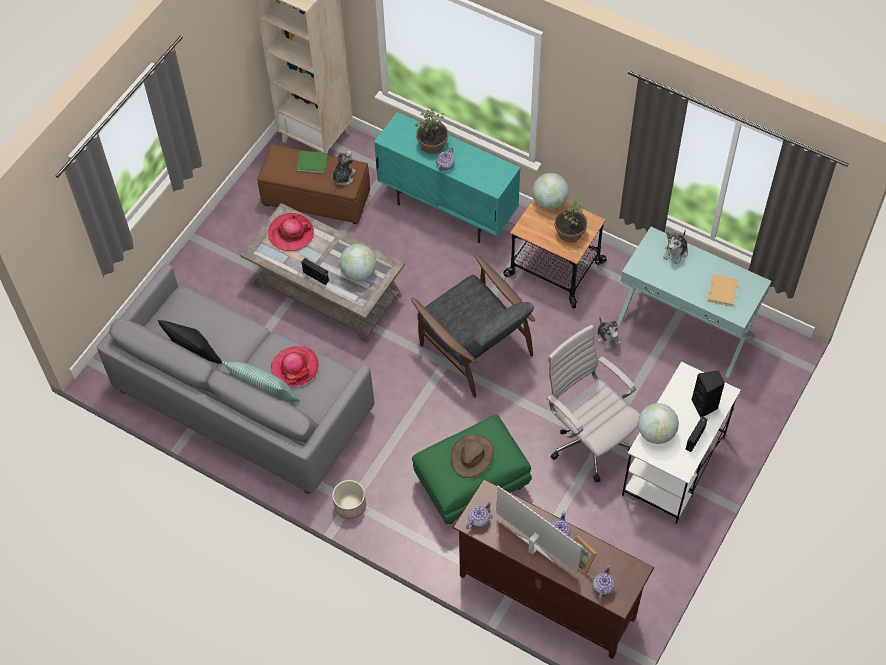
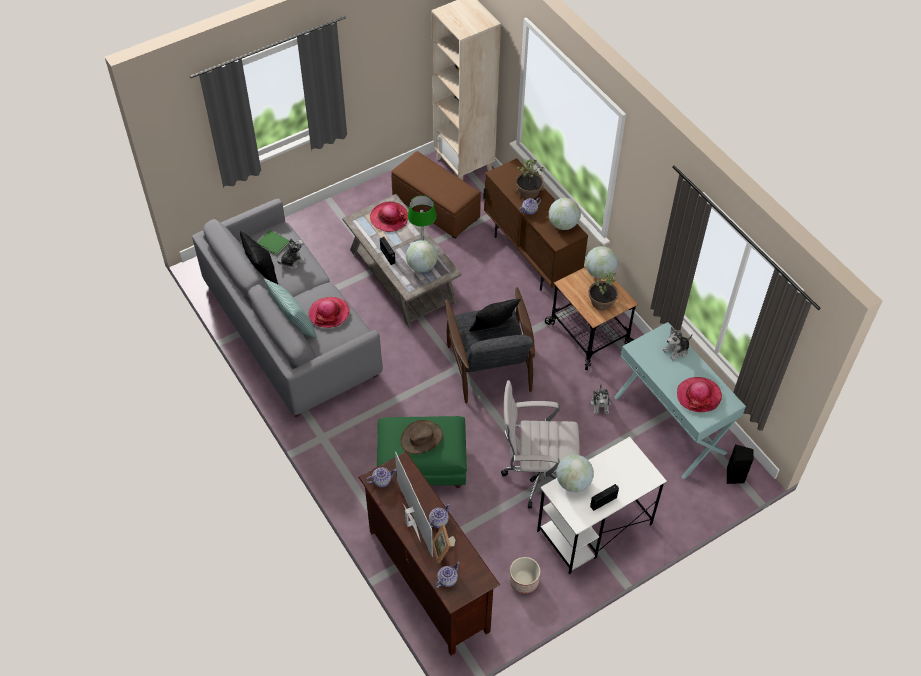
camera: 25 degrees right, 5 degrees down
green book [296,151,328,174] -> green book moved to [257,230,290,256]
plush toy [332,151,356,185] -> plush toy moved to [277,238,306,269]
planter [332,480,366,519] -> planter moved to [509,557,540,594]
turquoise cabinet [374,112,520,243] -> brown cabinet [483,158,588,291]
white office chair [546,325,640,483] -> white office chair turned 75 degrees counterclockwise [501,380,580,508]
black speaker [692,371,725,418] -> black speaker moved to [727,444,753,484]
beige book [708,274,738,306] -> hat [677,377,722,412]
none -> green table lamp [407,195,437,241]
none -> black pillow [469,299,521,332]
none -> globe [549,198,581,230]

